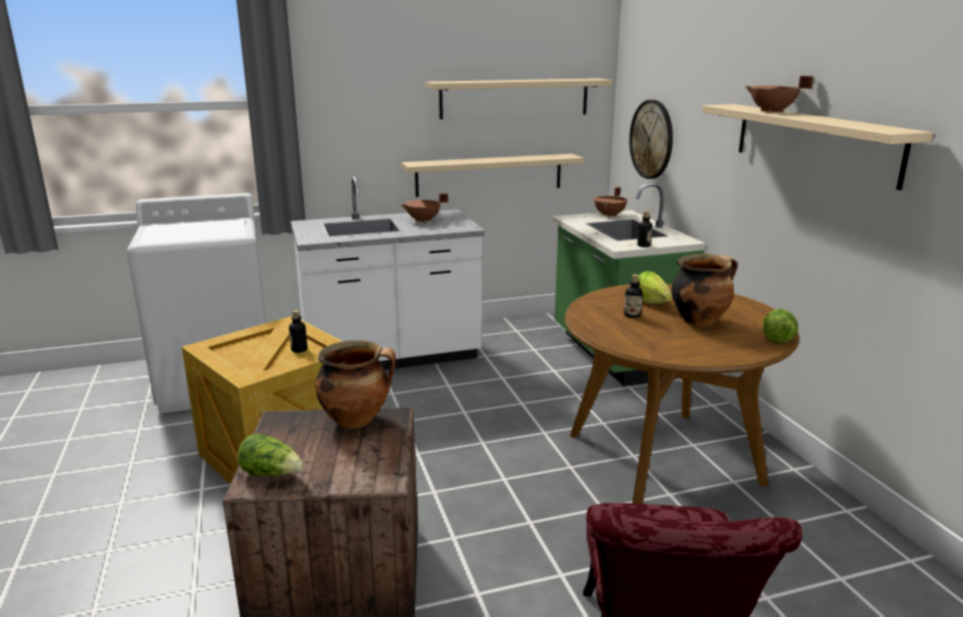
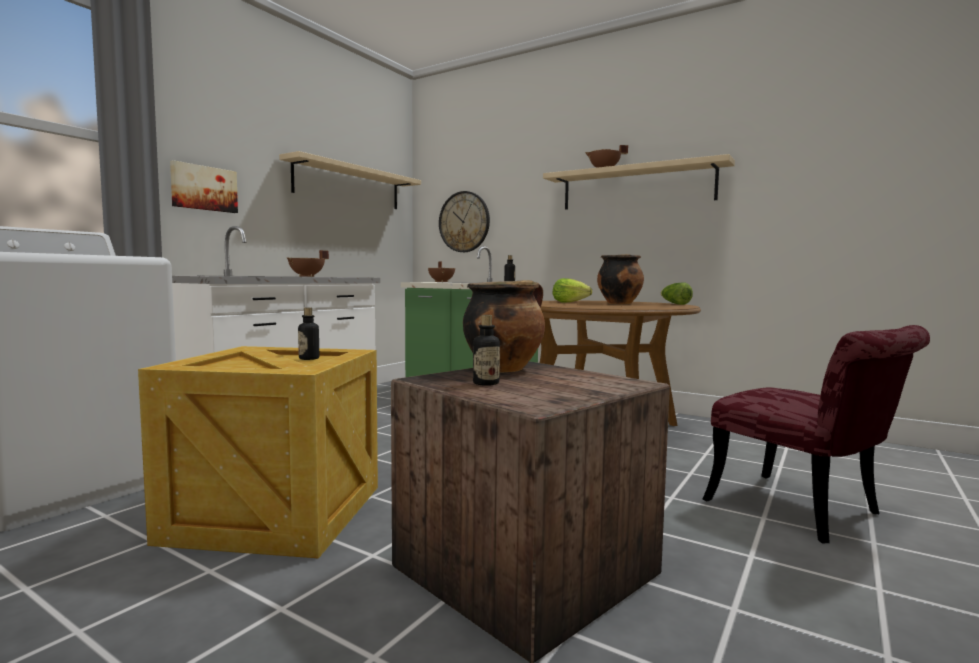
camera: 40 degrees left, 15 degrees down
lettuce [237,433,304,476] -> none
beige shelf [401,154,584,197] -> none
bottle [624,275,643,318] -> bottle moved to [473,315,500,386]
none -> picture [170,160,238,213]

